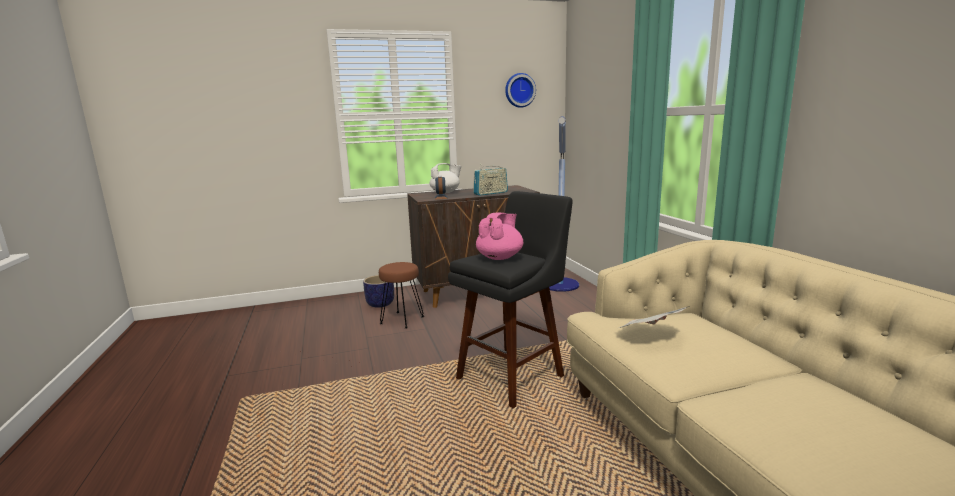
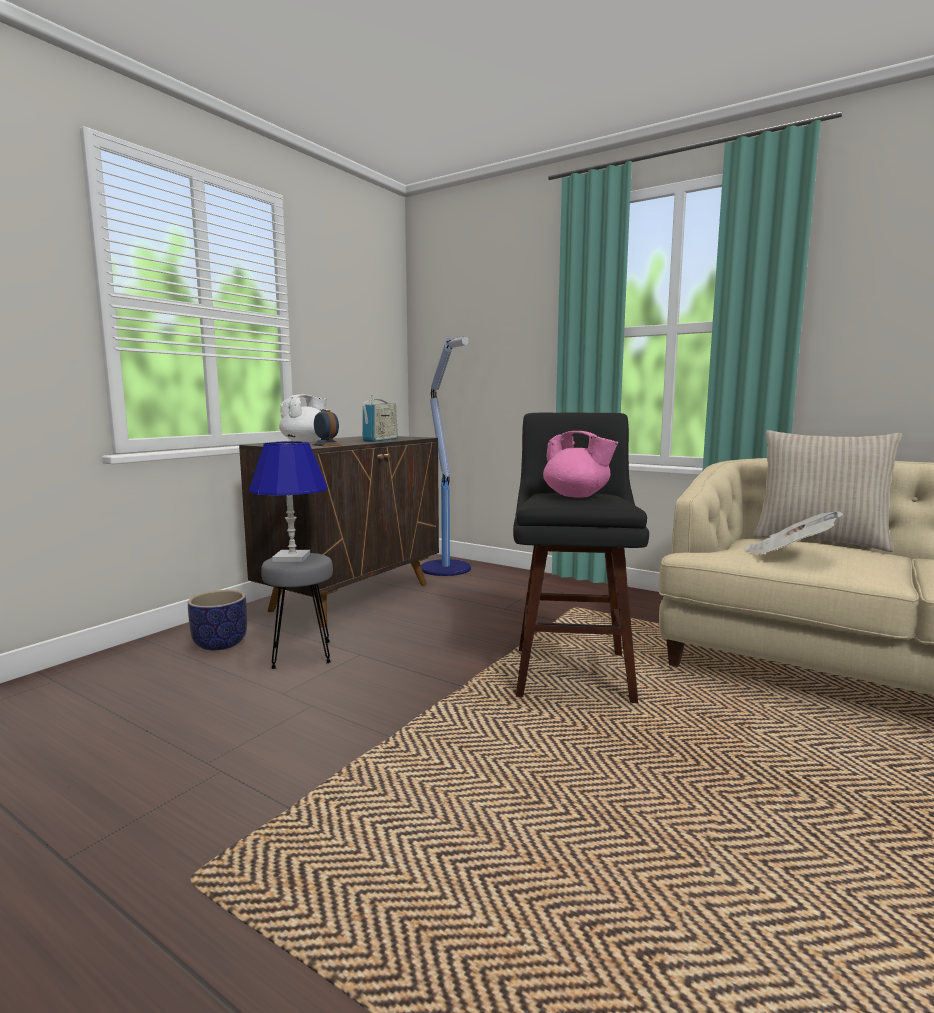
camera: 40 degrees left, 5 degrees down
brown stool [379,262,424,329] -> grey stool [261,553,333,669]
pink teapot [476,213,523,260] -> pink teapot turned 135 degrees clockwise [543,431,618,498]
wall clock [505,73,536,108] -> none
none -> blue table lamp [249,441,328,562]
none -> beige pillow [753,430,902,552]

